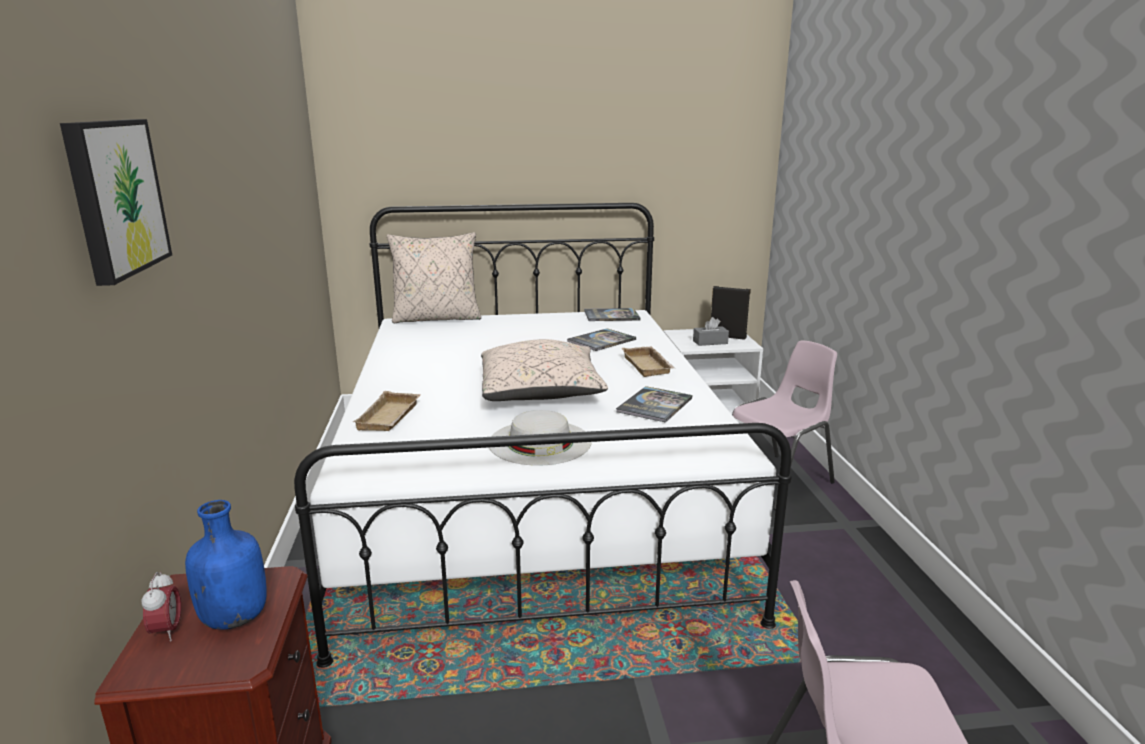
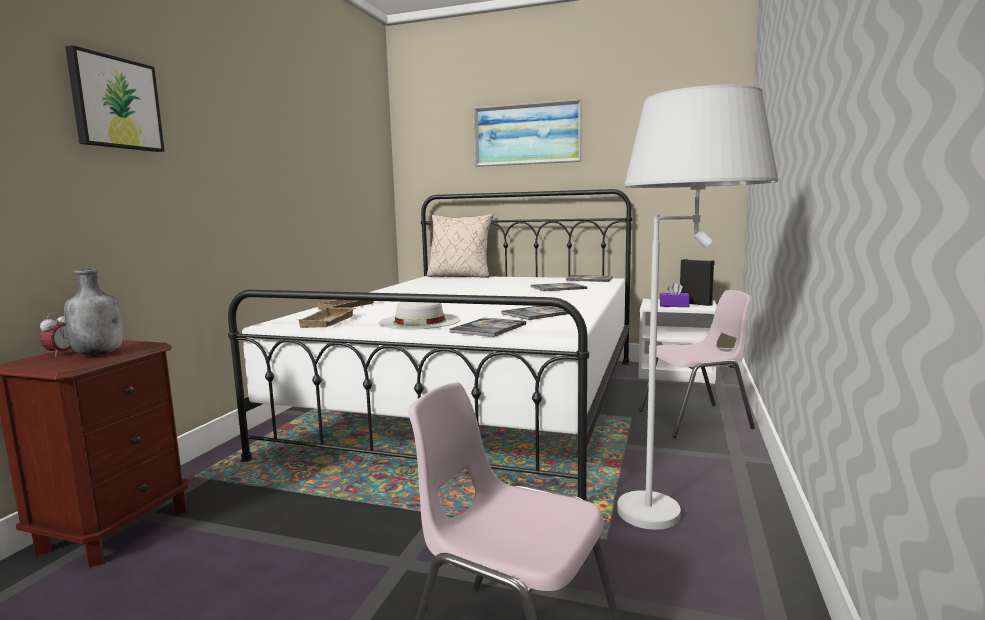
camera: 25 degrees right, 10 degrees down
blue bottle [185,500,267,630] -> grey bottle [64,269,123,356]
beige pillow [481,339,608,401] -> none
beige tray [622,346,675,377] -> beige tray moved to [299,306,356,328]
grey tissue box [693,317,729,346] -> purple tissue box [659,283,690,307]
none -> book [450,318,526,337]
none -> picture [473,99,582,167]
none -> white floor lamp [617,85,778,530]

